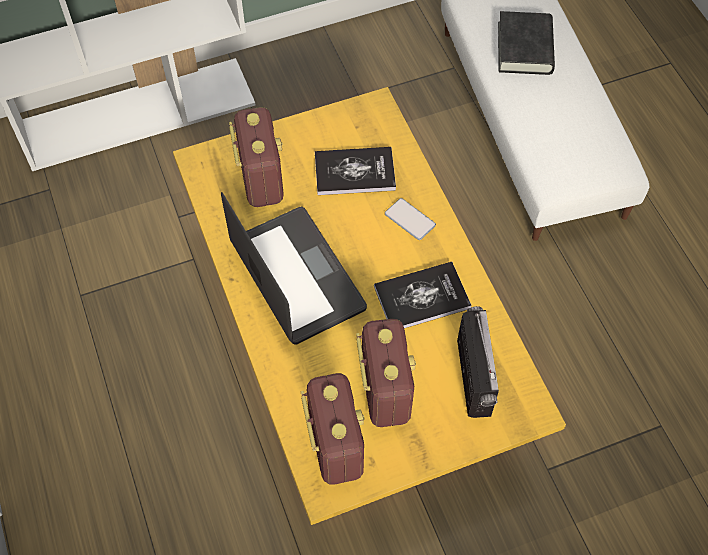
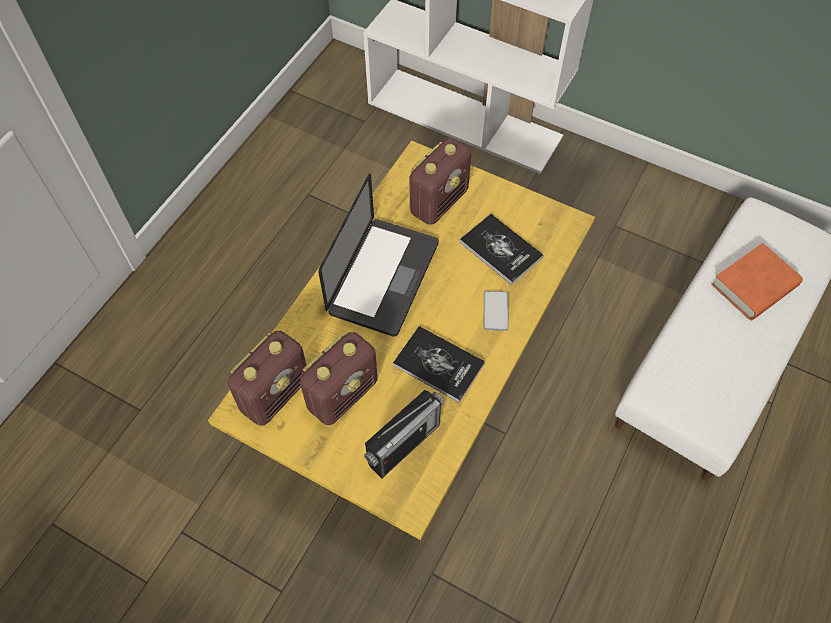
camera: 50 degrees right, 0 degrees up
black book [498,11,555,75] -> orange book [711,243,803,320]

